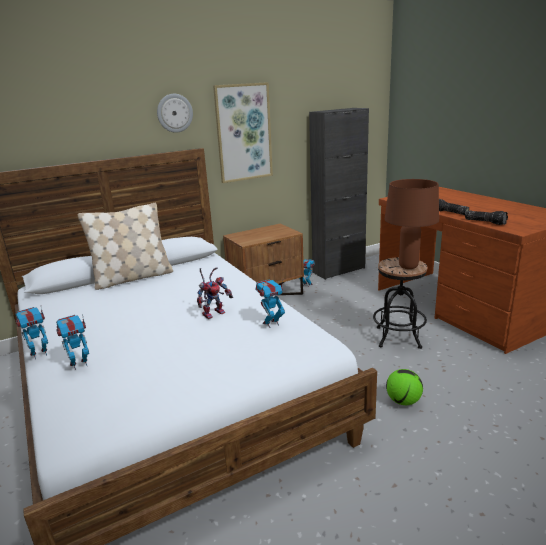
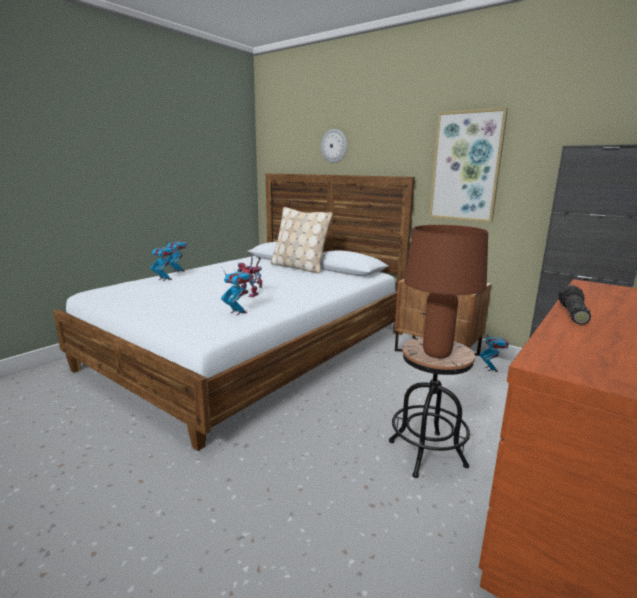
camera: 65 degrees right, 5 degrees down
wall clock [157,94,193,133] -> wall clock moved to [321,129,347,163]
football [386,369,423,405] -> none
flashlight [465,210,508,225] -> none

